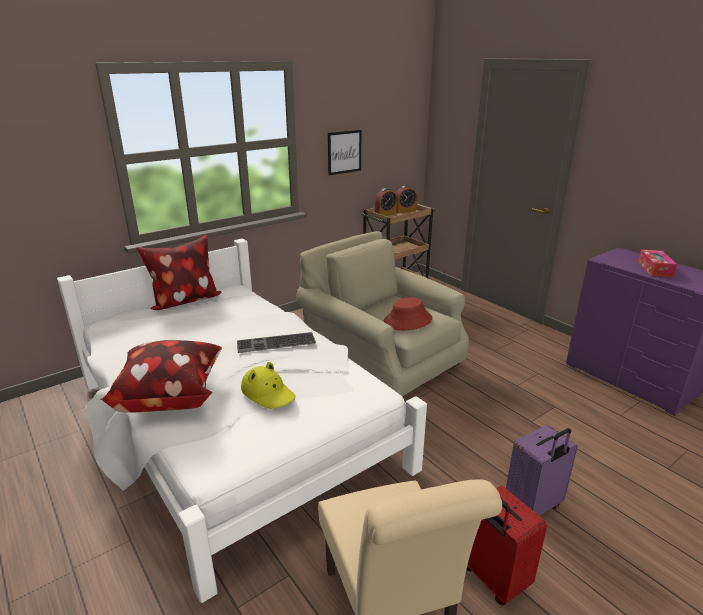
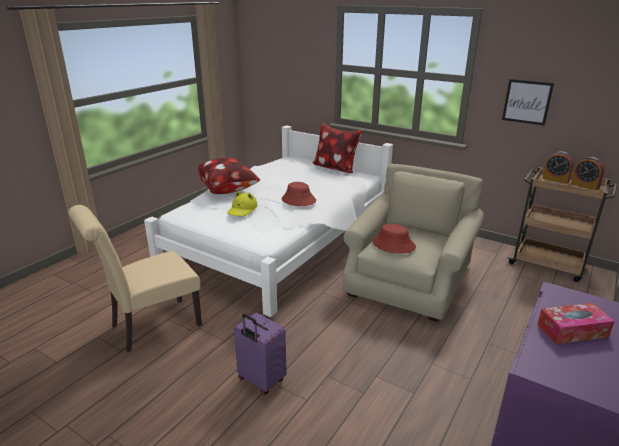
camera: 70 degrees right, 0 degrees up
keyboard [237,332,316,353] -> red hat [282,182,316,206]
red suitcase [466,486,547,605] -> none

